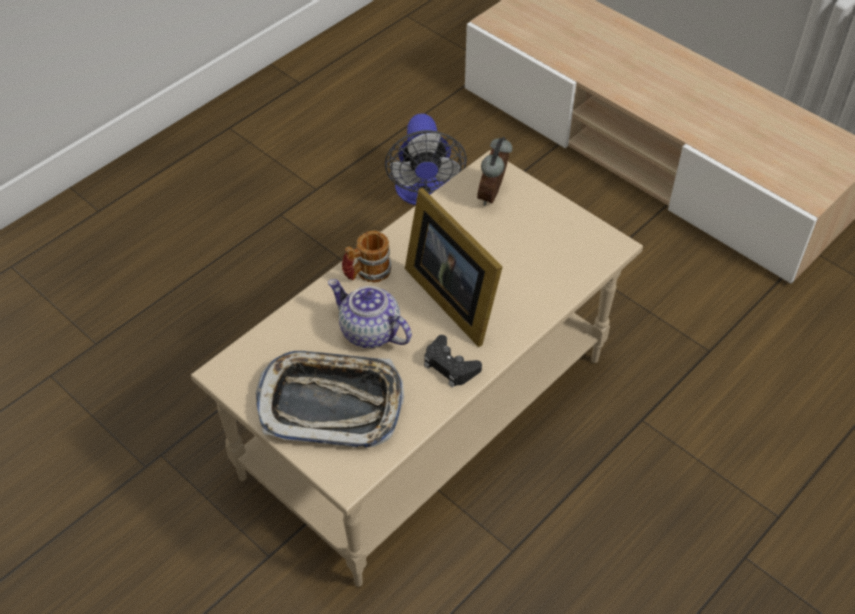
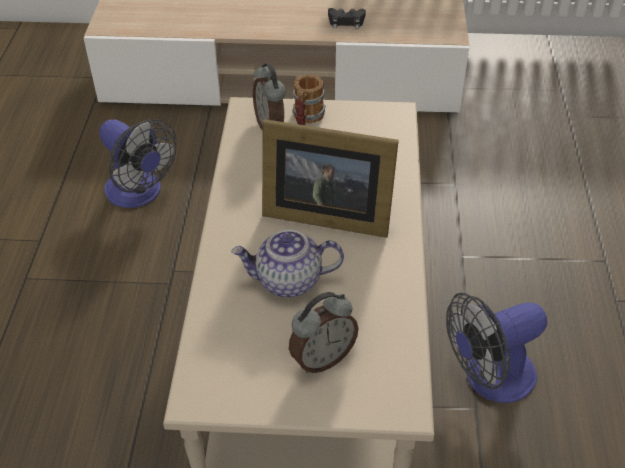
camera: 40 degrees left, 5 degrees down
tray [256,351,404,448] -> alarm clock [289,292,359,373]
mug [342,231,391,283] -> mug moved to [292,75,326,126]
black game controller [424,335,482,388] -> black game controller moved to [328,8,366,28]
none -> fan [446,293,547,403]

